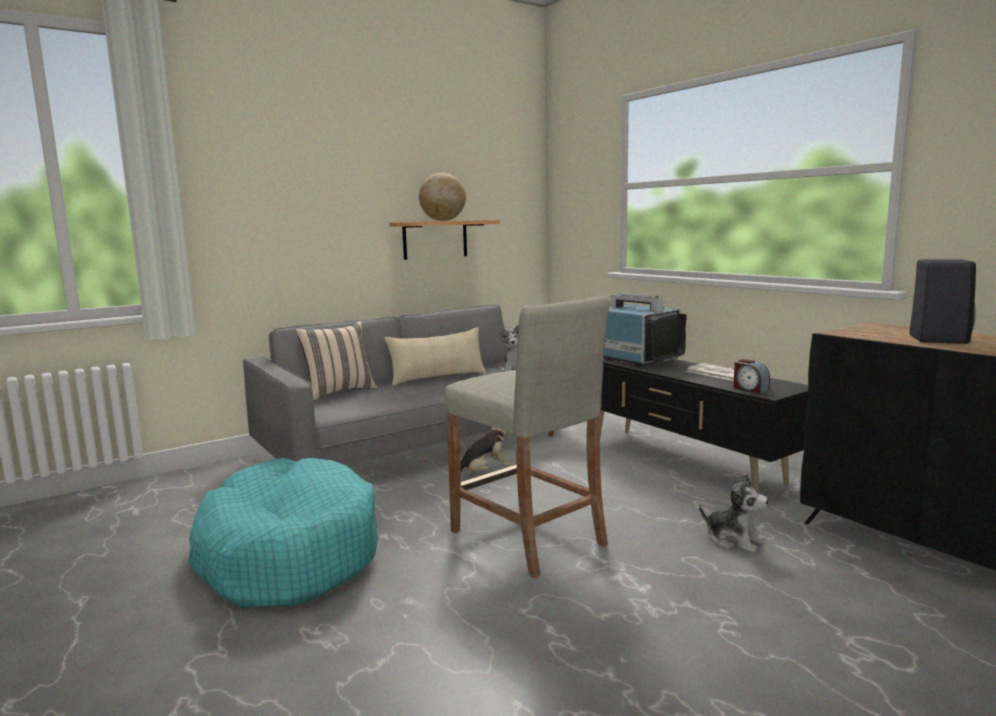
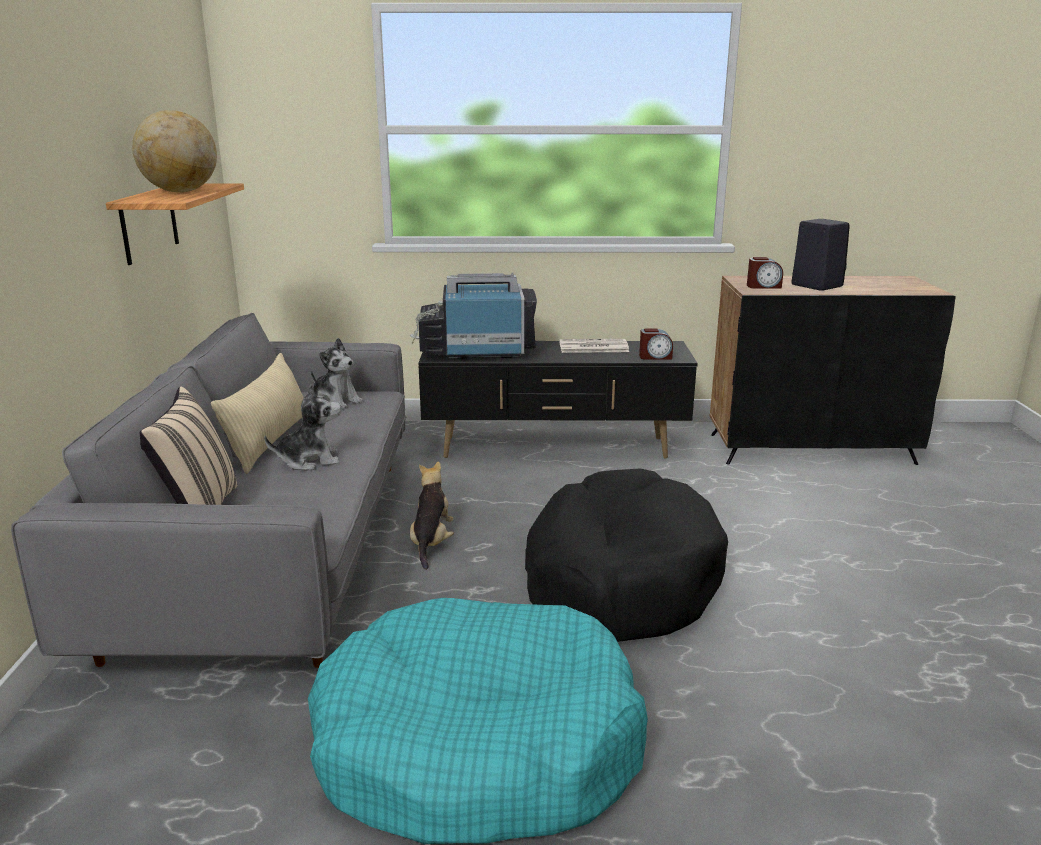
camera: 55 degrees left, 10 degrees up
beige stool [445,296,610,578] -> black dog bed [525,468,728,642]
plush toy [699,473,768,553] -> plush toy moved to [264,385,341,471]
none -> alarm clock [747,257,783,289]

